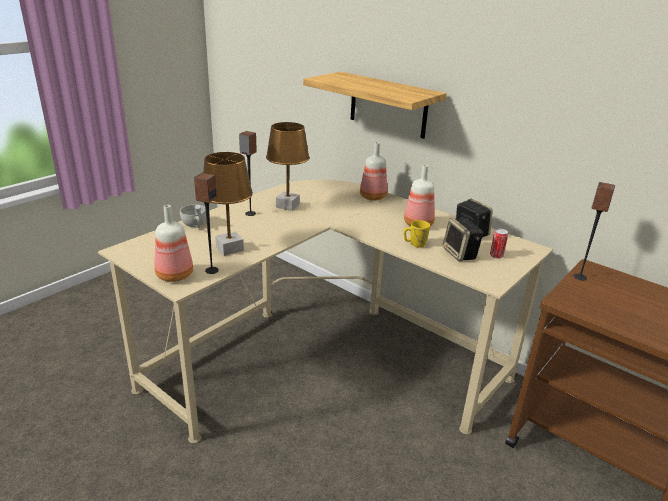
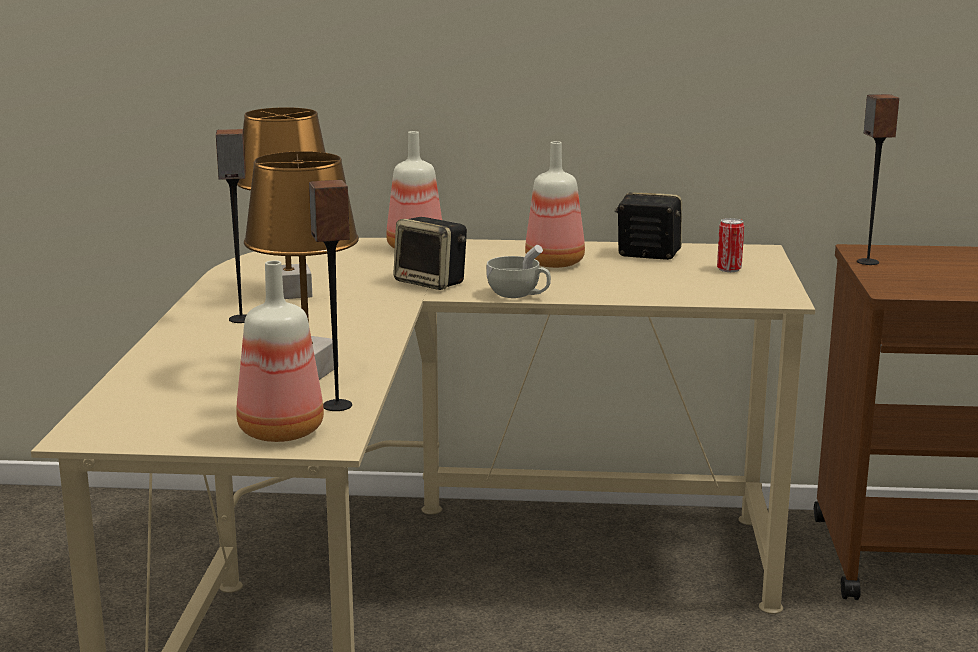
camera: 35 degrees left, 10 degrees down
white cup [180,205,206,228] -> white cup moved to [486,245,551,298]
shelf [303,72,447,139] -> none
yellow mug [403,220,430,248] -> none
speaker [443,218,483,261] -> speaker moved to [393,217,467,290]

